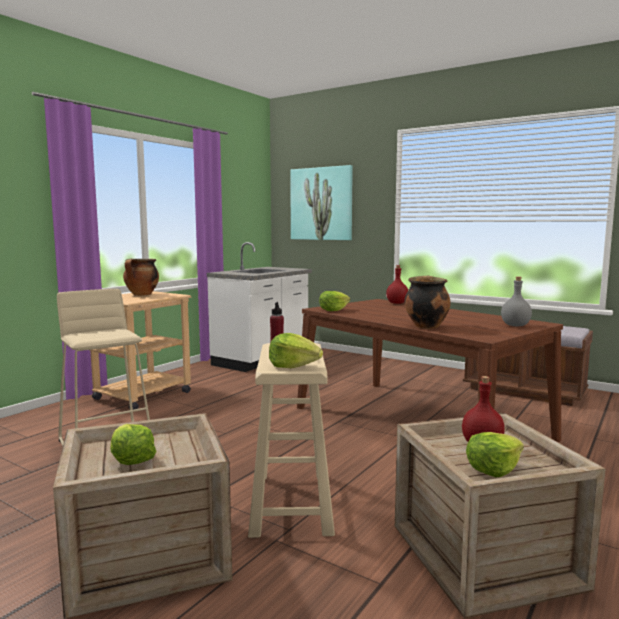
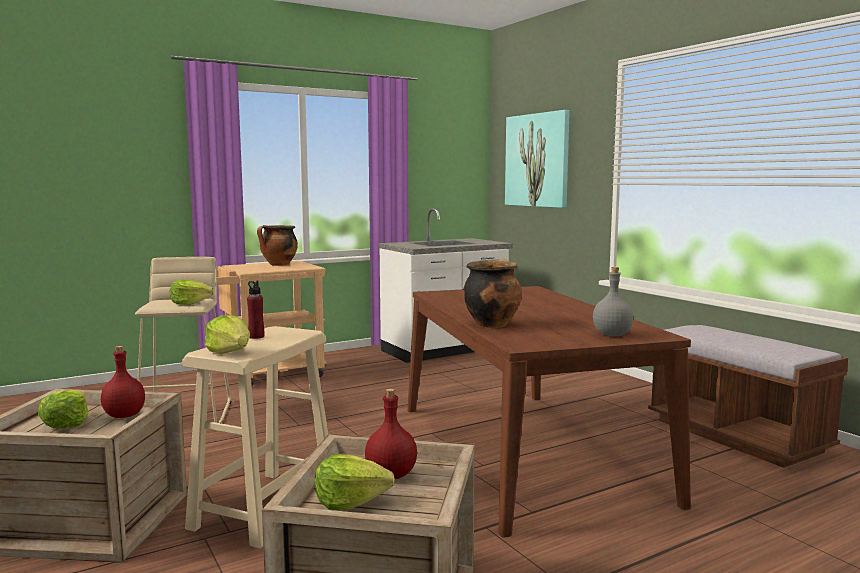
camera: 25 degrees right, 0 degrees up
lettuce [319,291,350,311] -> lettuce moved to [170,279,214,305]
red bottle [386,265,408,304] -> red bottle moved to [101,346,145,418]

